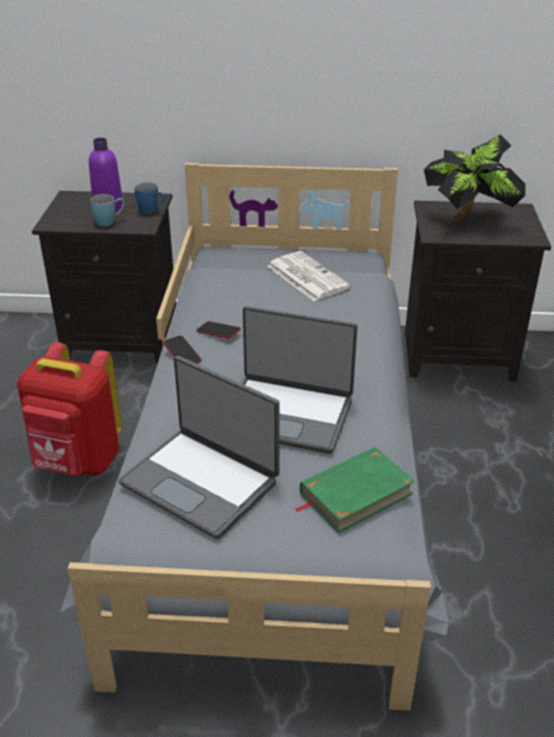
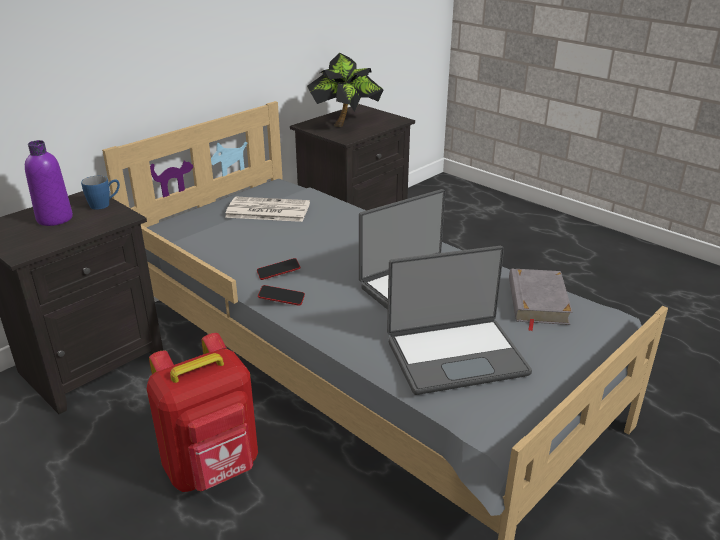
camera: 50 degrees left, 5 degrees down
blue mug [90,194,124,226] -> none
green book [295,447,415,533] -> grey book [509,268,573,331]

